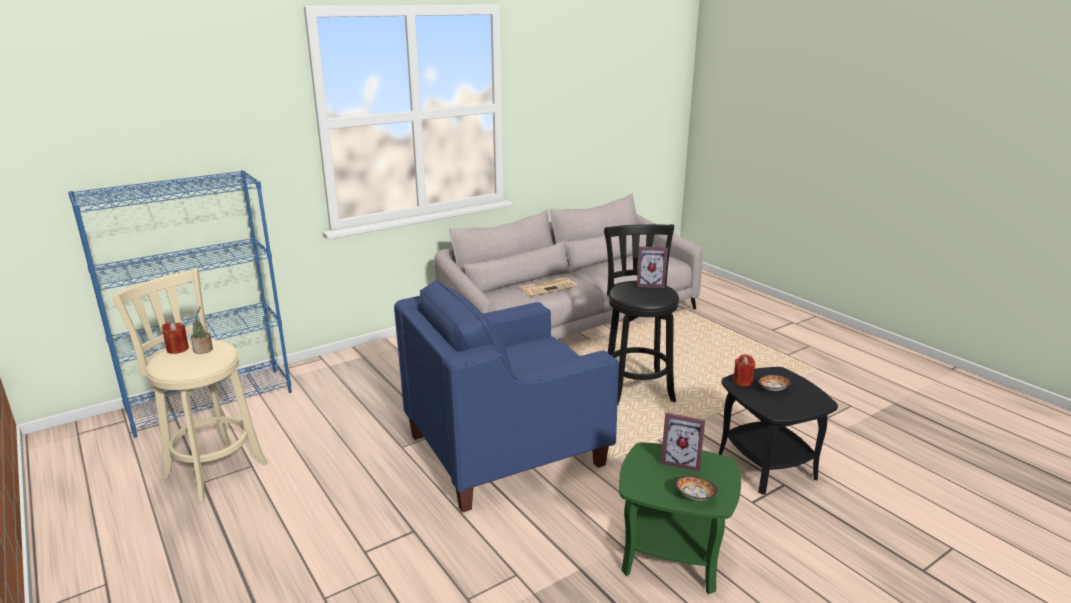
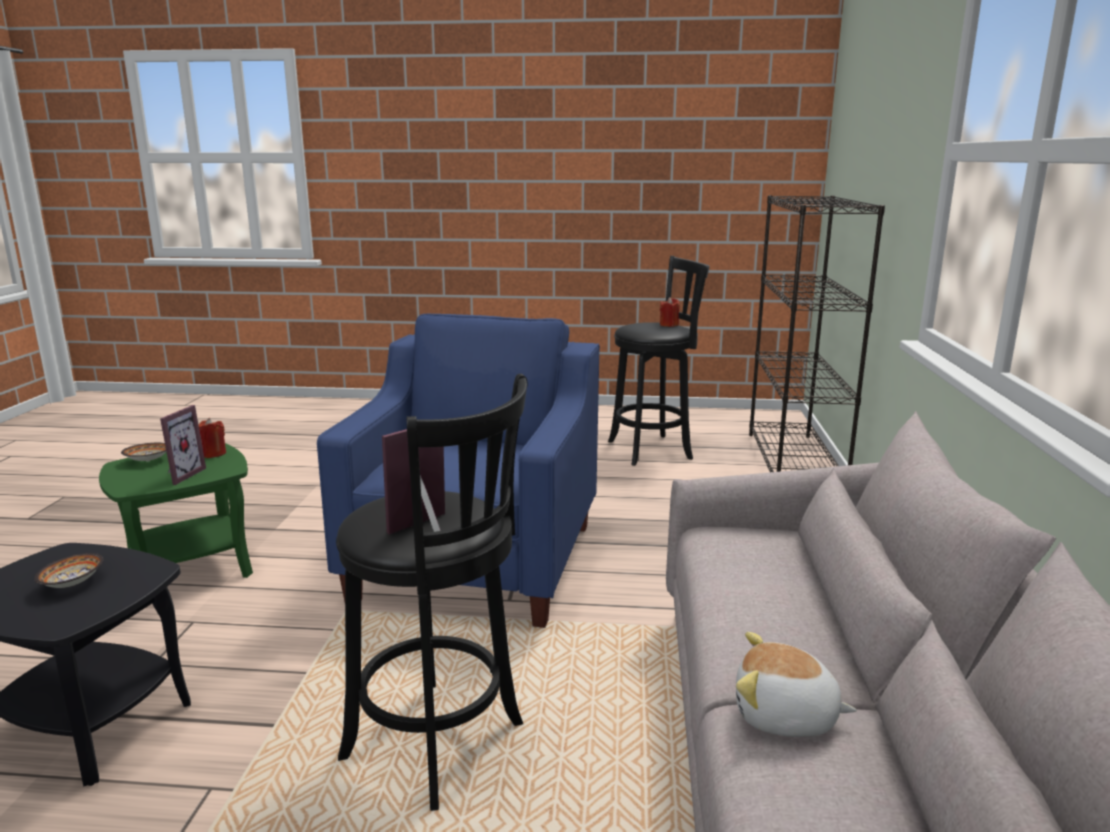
camera: 130 degrees right, 5 degrees down
blue bookcase [68,170,292,438] -> black bookcase [749,195,885,472]
beige stool [112,269,268,502] -> black stool [608,256,710,466]
potted plant [191,306,213,354] -> none
newspaper [519,277,577,296] -> none
picture frame [661,413,705,472] -> picture frame turned 135 degrees clockwise [160,405,206,485]
red candle [733,354,755,386] -> red candle moved to [199,418,226,458]
none -> plush toy [736,632,857,737]

